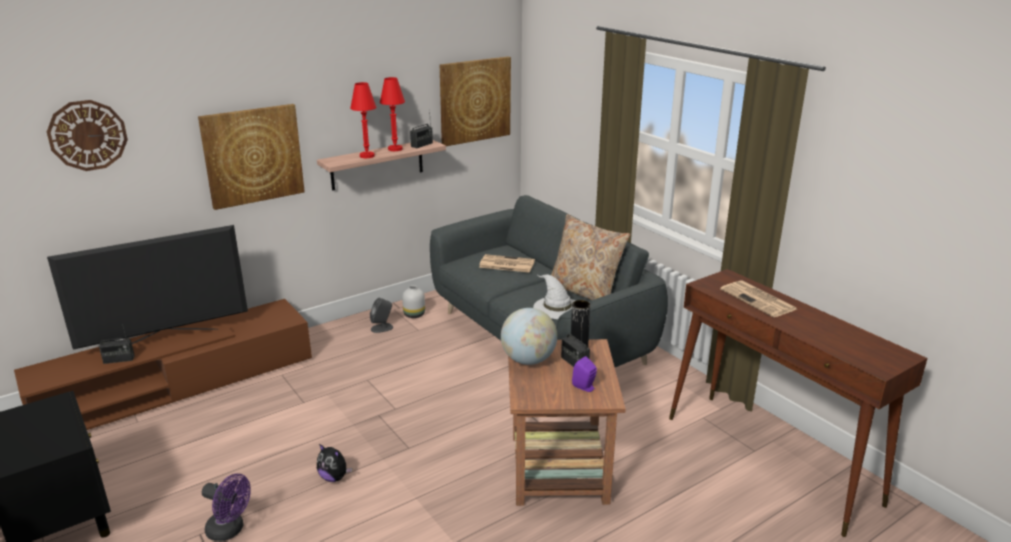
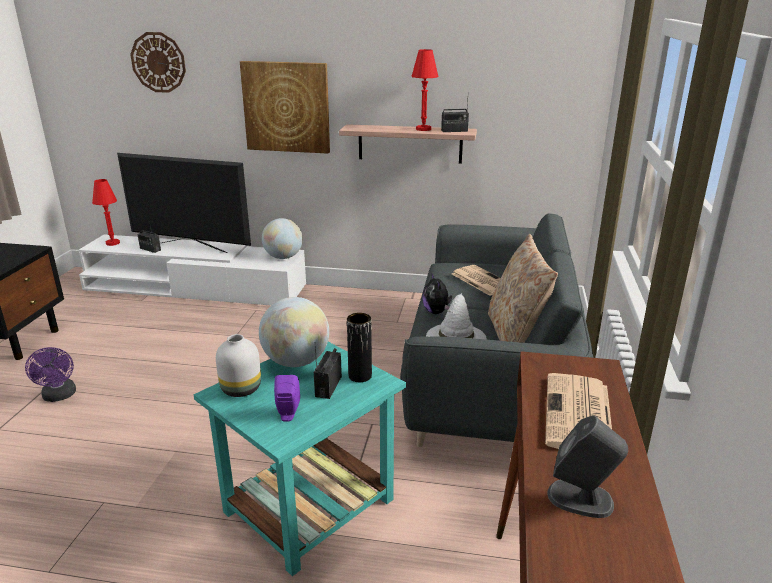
camera: 45 degrees right, 0 degrees up
brown tv stand [14,299,312,430] -> white tv stand [79,234,306,305]
plush toy [317,444,352,482] -> plush toy moved to [422,273,452,314]
red table lamp [350,82,376,158] -> red table lamp moved to [92,179,120,246]
grey speaker [370,298,393,333] -> grey speaker moved to [547,416,628,518]
white vase [402,285,425,318] -> white vase moved to [216,334,261,397]
picture [440,57,511,146] -> none
brown side table [508,339,626,506] -> turquoise side table [193,342,406,576]
none -> globe [262,218,303,259]

